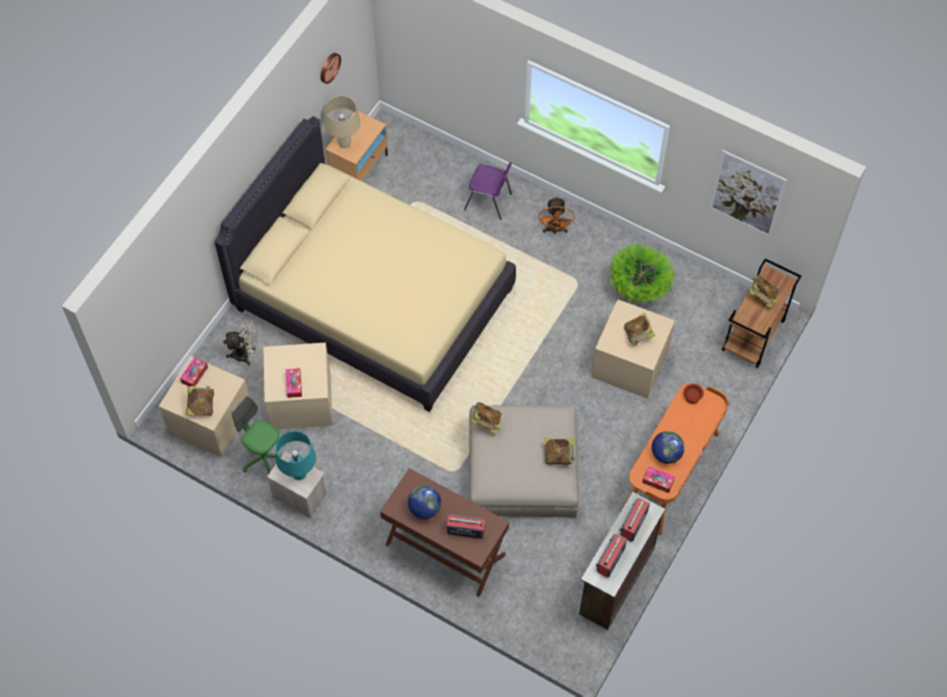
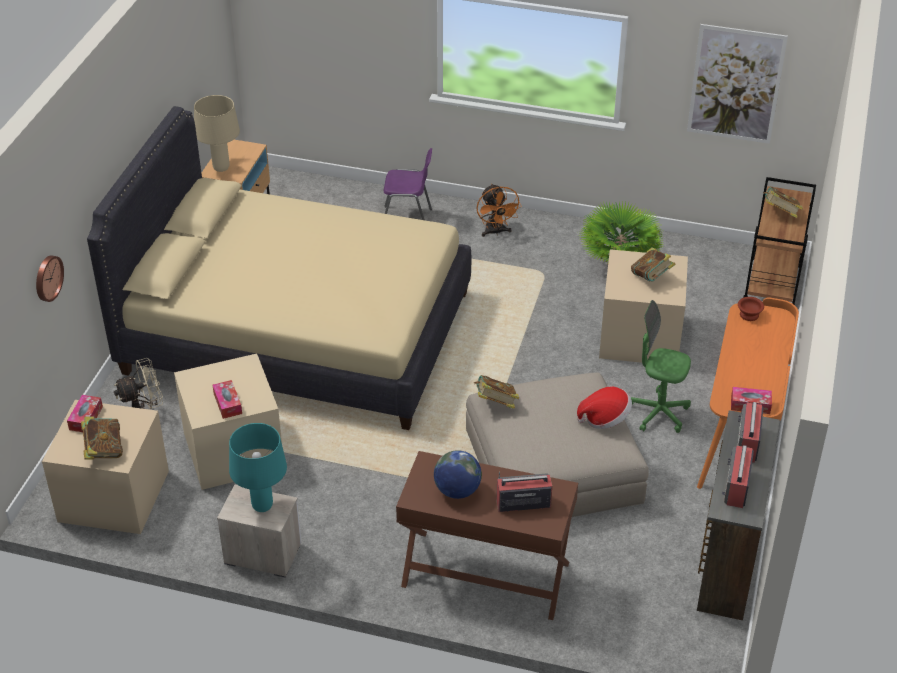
camera: 15 degrees left, 20 degrees down
green office chair [231,396,283,479] -> green office chair moved to [631,300,691,433]
wall clock [320,53,341,84] -> wall clock moved to [36,255,64,302]
book [544,438,576,465] -> hat [577,386,632,429]
globe [652,431,685,464] -> none

